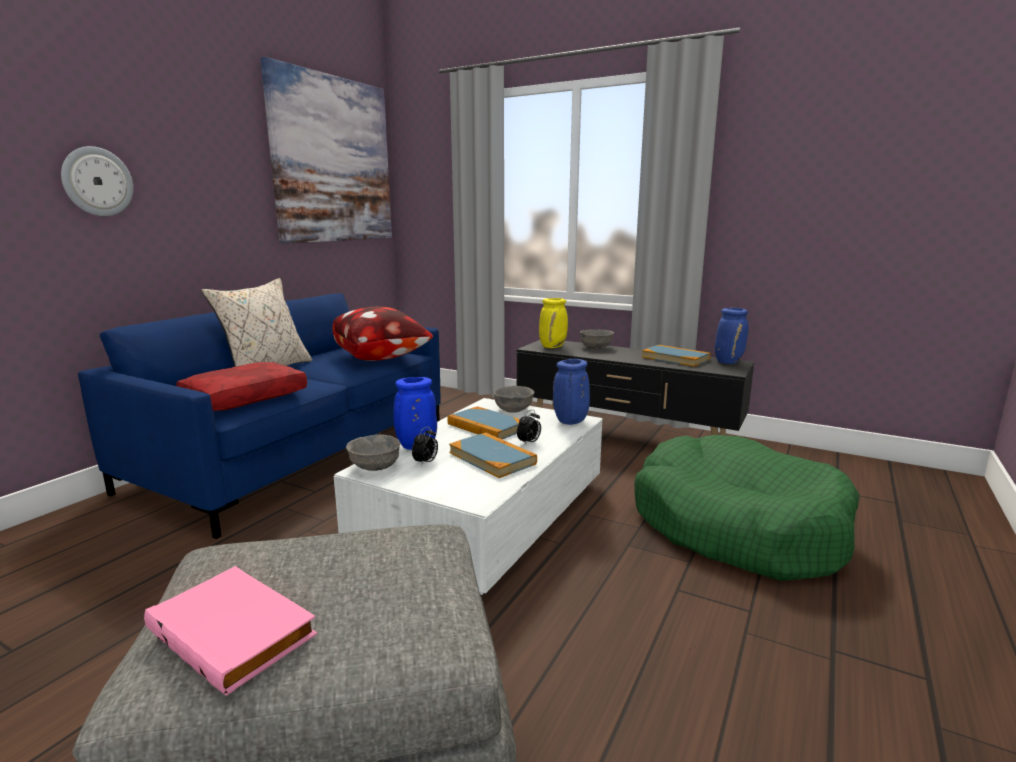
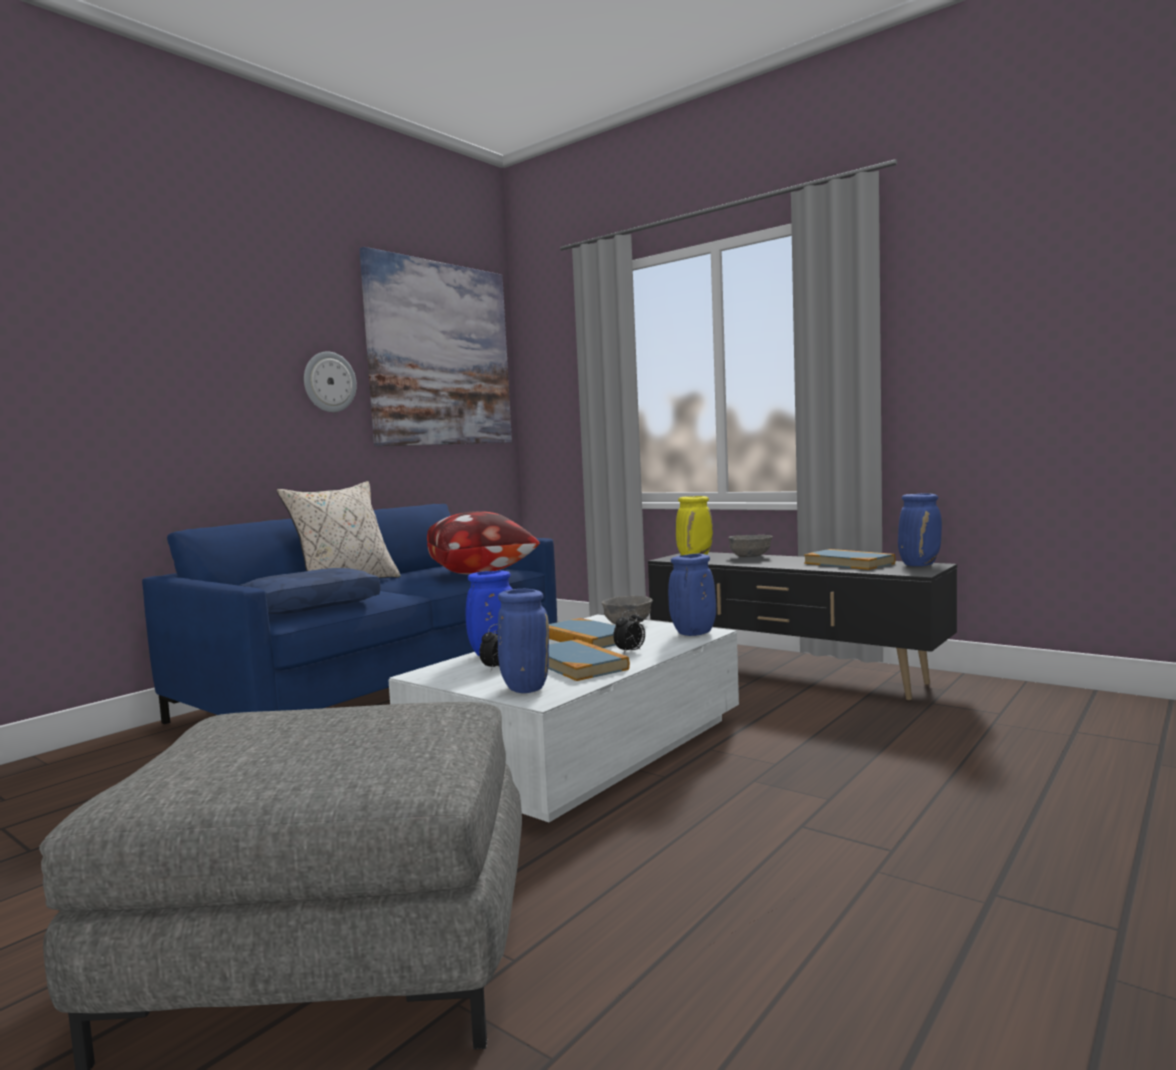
camera: 10 degrees right, 10 degrees down
wall clock [61,146,133,216] -> wall clock moved to [304,351,357,412]
pink book [144,566,317,696] -> none
red pillow [176,362,307,411] -> blue pillow [239,568,381,614]
grey bowl [346,434,400,471] -> none
green dog bed [634,435,860,581] -> none
none -> blue vase [498,589,549,693]

